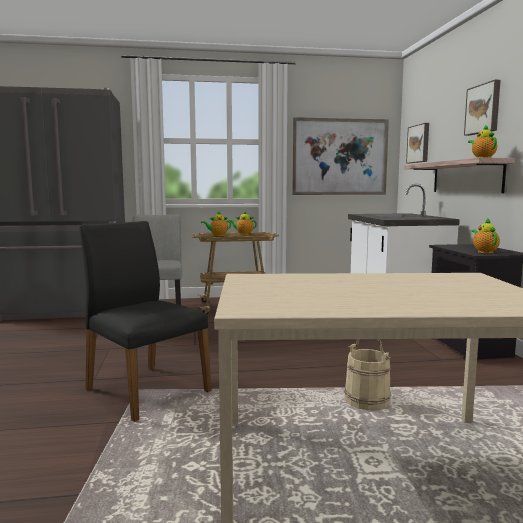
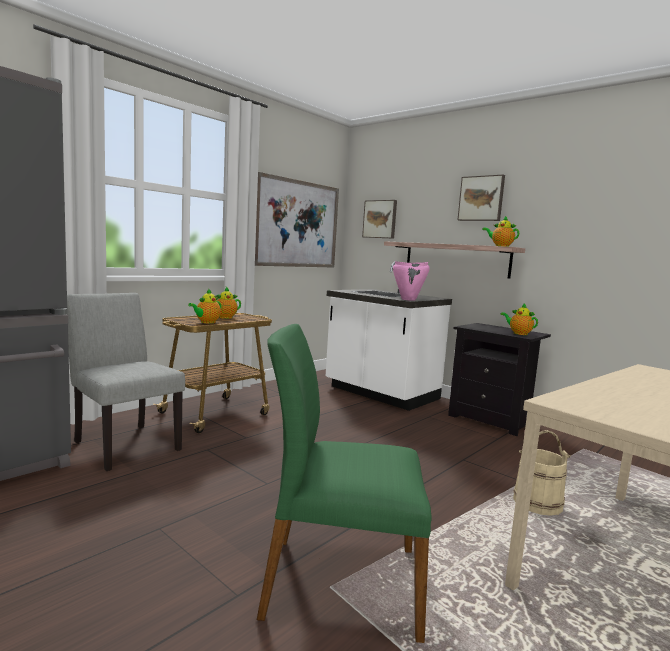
camera: 40 degrees left, 0 degrees up
black chair [79,221,211,422] -> green chair [257,324,431,643]
none -> pink cooking pot [393,261,430,301]

